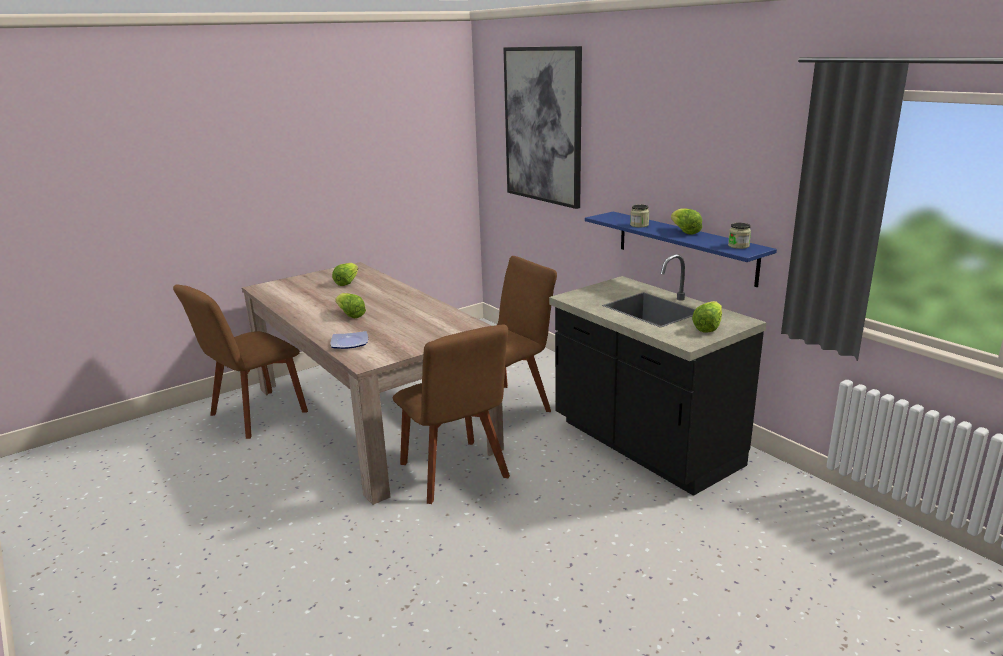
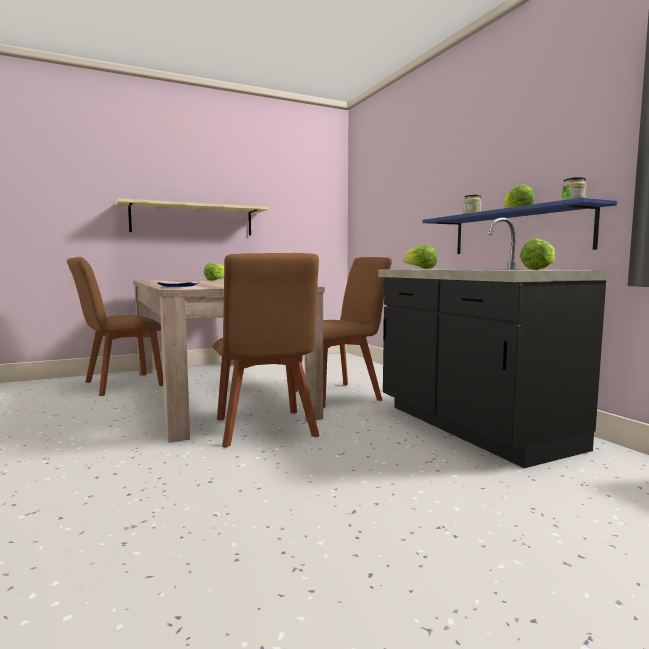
camera: 10 degrees right, 15 degrees down
lettuce [335,293,366,318] -> lettuce moved to [403,245,437,269]
picture [503,46,582,209] -> none
none -> beige shelf [116,199,269,236]

